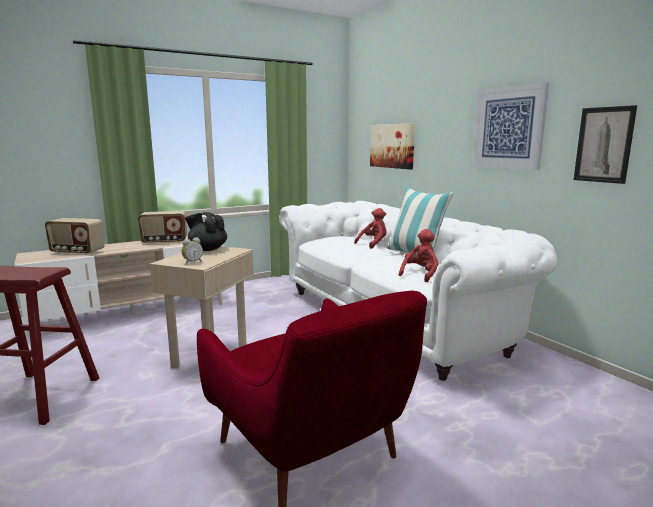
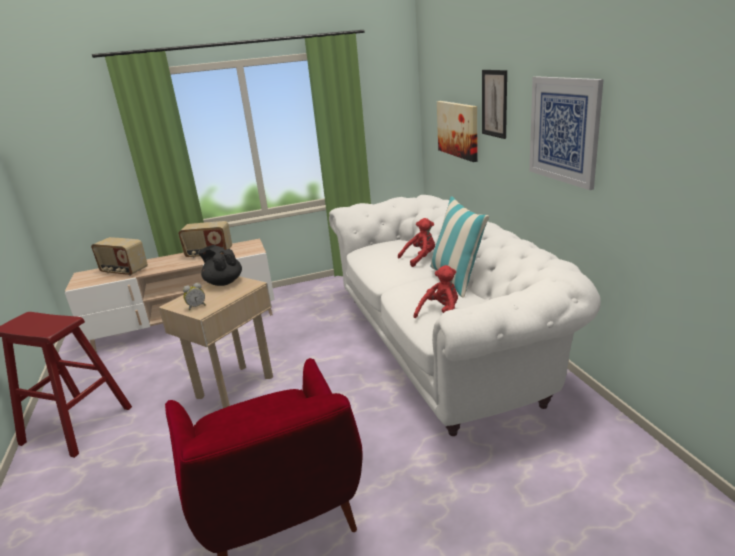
camera: 15 degrees right, 10 degrees up
picture [574,105,637,184] -> picture moved to [482,70,507,139]

